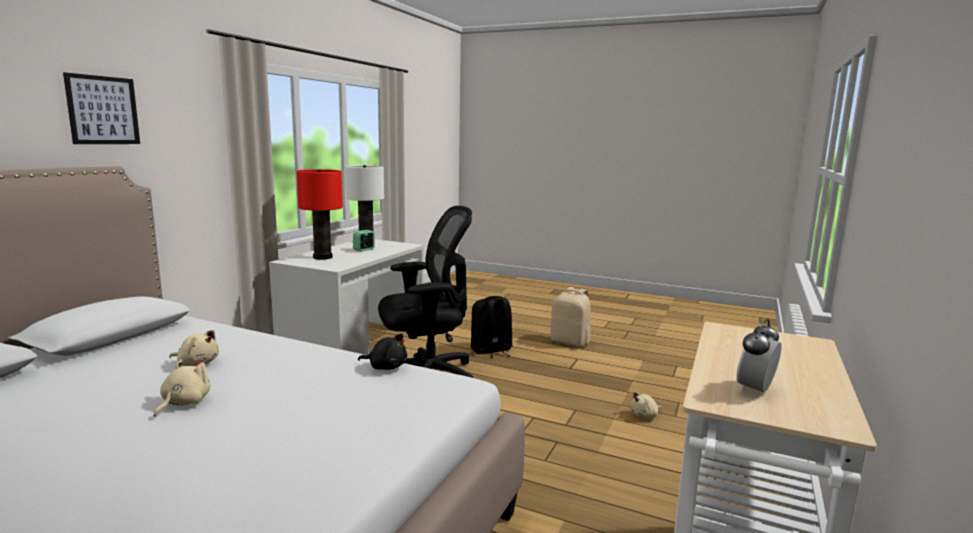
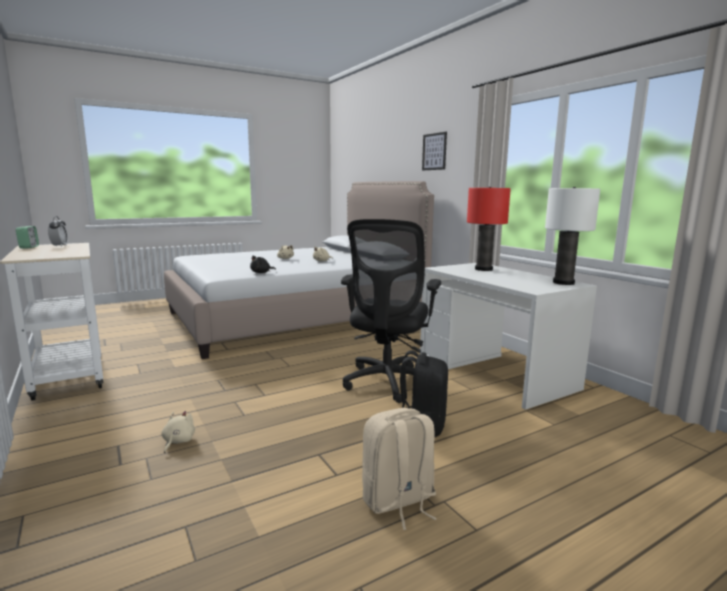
camera: 125 degrees right, 0 degrees up
alarm clock [353,230,375,251] -> alarm clock moved to [16,226,39,248]

